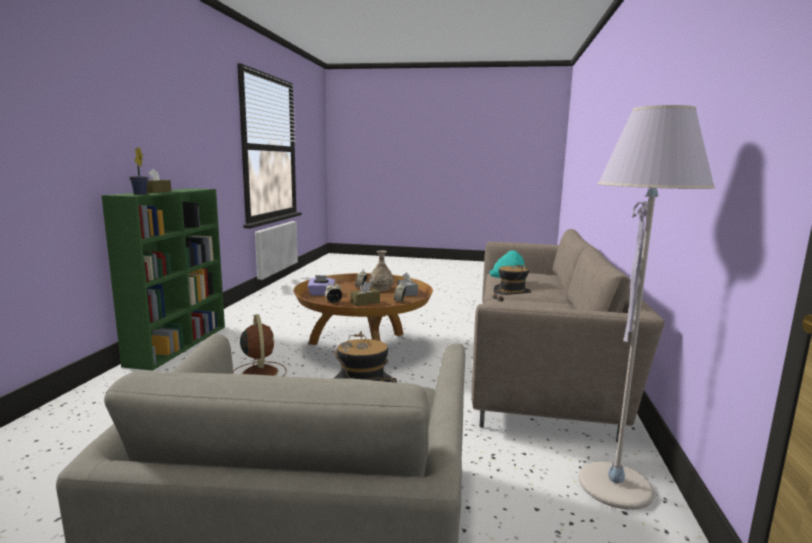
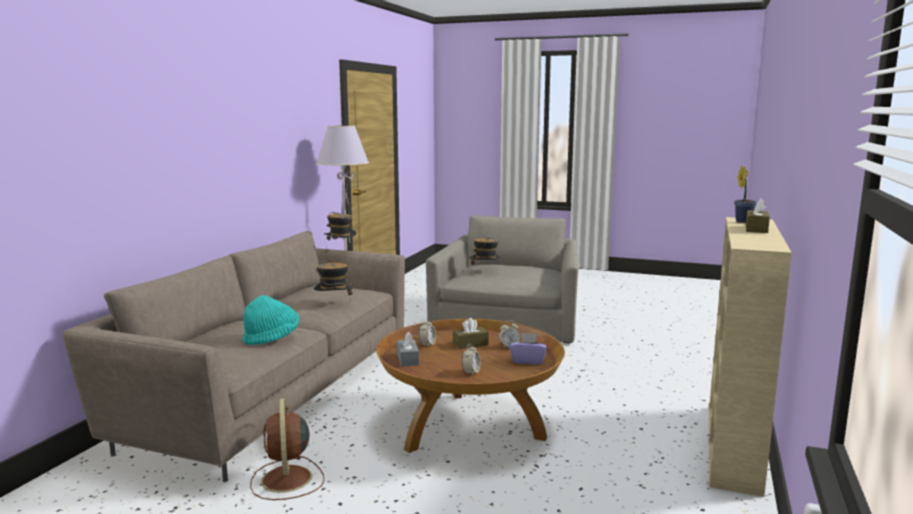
camera: 170 degrees left, 0 degrees up
green bookcase [101,188,225,371] -> beige bookcase [709,217,792,497]
brown fan [233,314,287,376] -> brown fan moved to [250,398,324,500]
vase [369,250,394,291] -> none
none -> hat [324,212,356,250]

